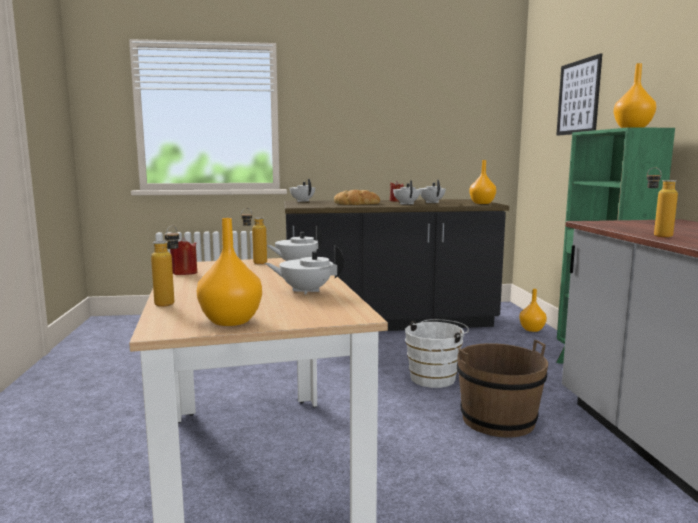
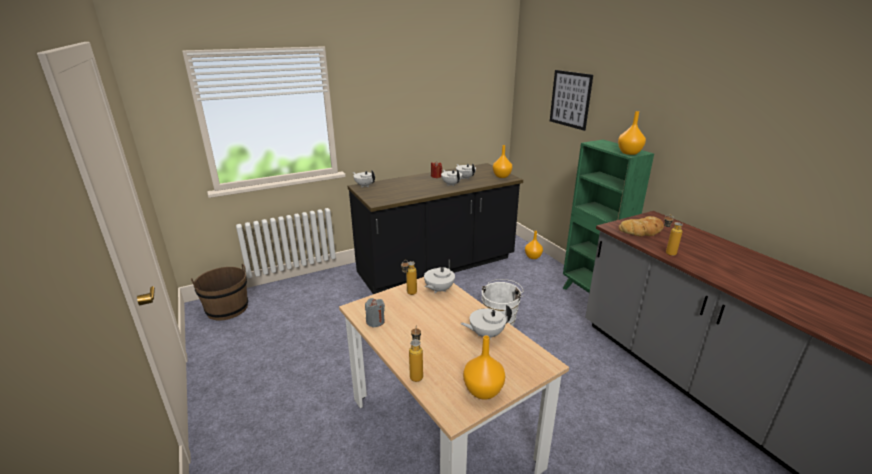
camera: 20 degrees left, 15 degrees up
red candle [170,237,197,275] -> grey candle [365,298,385,327]
bread [334,190,380,205] -> bread moved to [619,216,664,236]
brown bucket [457,340,548,438] -> brown bucket moved to [191,264,248,320]

